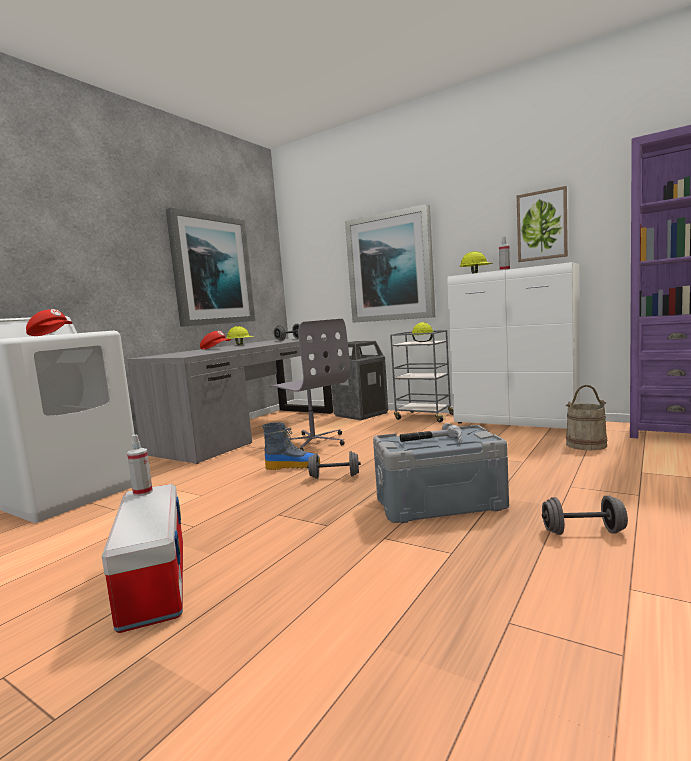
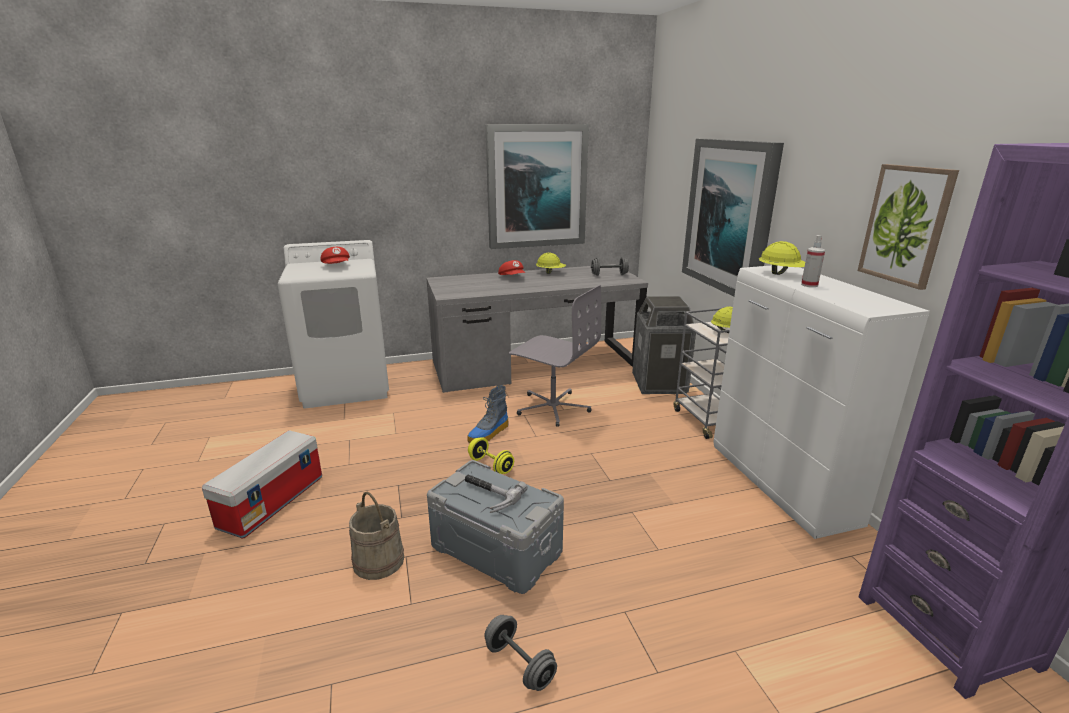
camera: 40 degrees right, 15 degrees up
spray bottle [127,435,153,496] -> none
boot [263,422,320,470] -> boot turned 90 degrees clockwise [467,385,509,443]
grey office chair [269,319,350,451] -> grey office chair turned 60 degrees counterclockwise [509,285,601,427]
grey dumbbell [307,451,361,479] -> yellow dumbbell [468,437,514,474]
beige bucket [566,385,608,450] -> beige bucket moved to [349,492,404,580]

